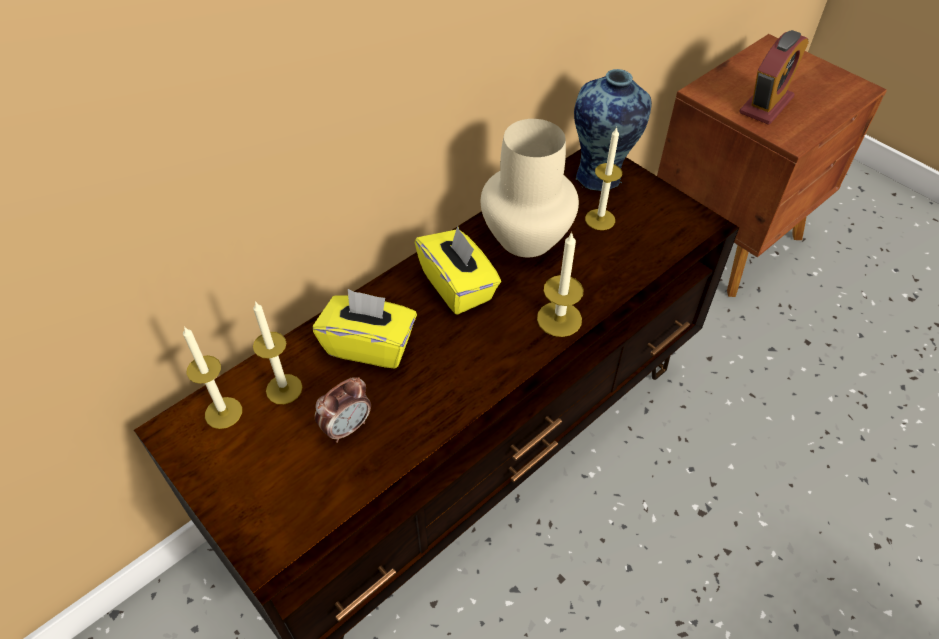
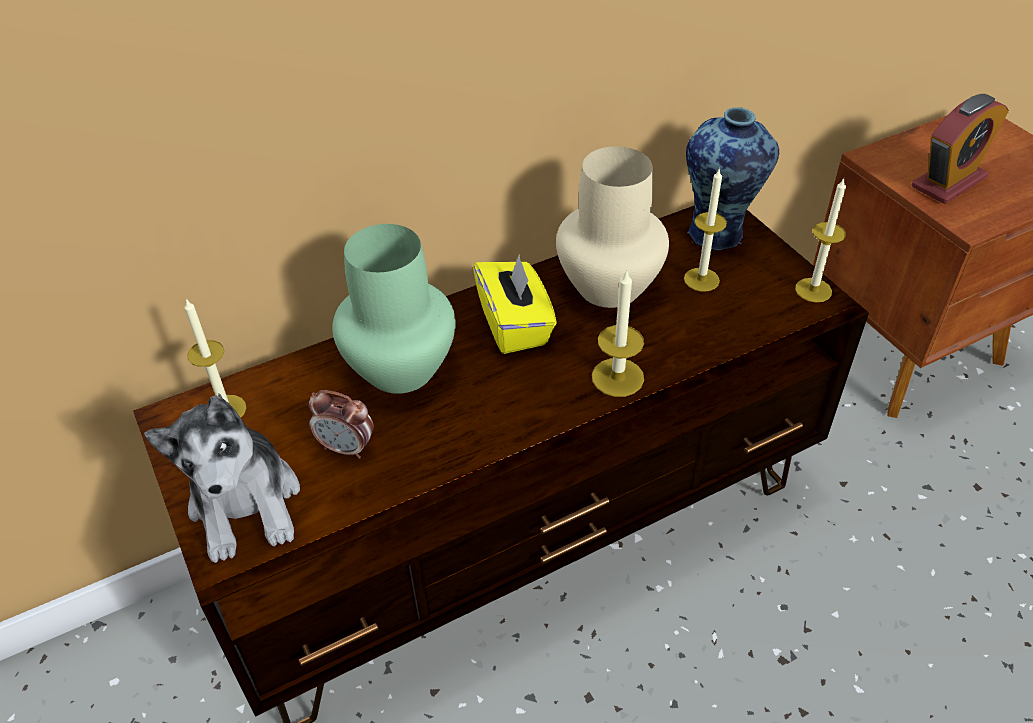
camera: 15 degrees right, 5 degrees down
candle [253,301,302,404] -> candle moved to [795,178,846,302]
yellow tissue box [313,289,417,368] -> green vase [332,224,456,394]
alarm clock [314,377,371,443] -> alarm clock turned 45 degrees clockwise [309,390,374,459]
none -> plush toy [144,393,300,563]

